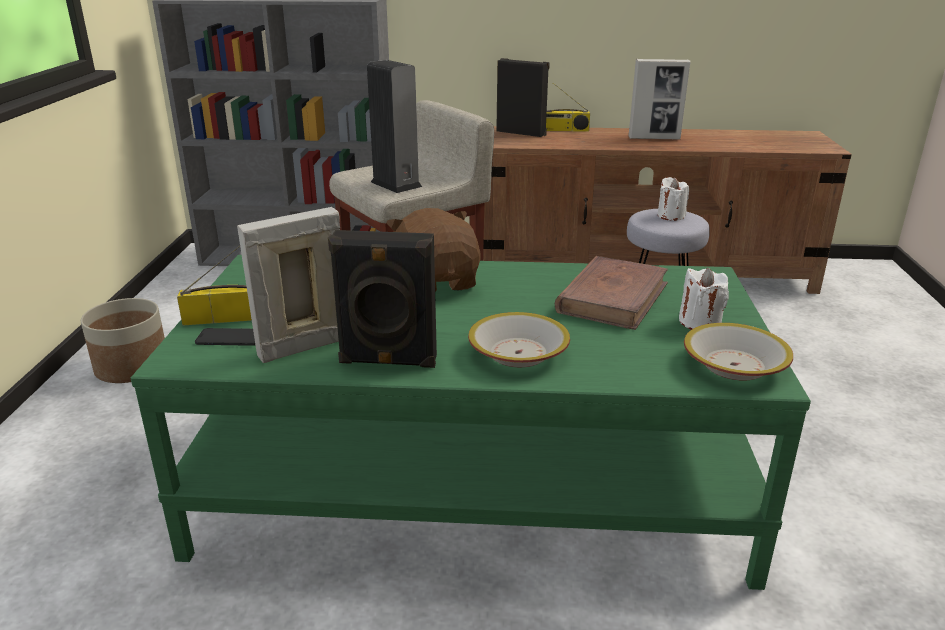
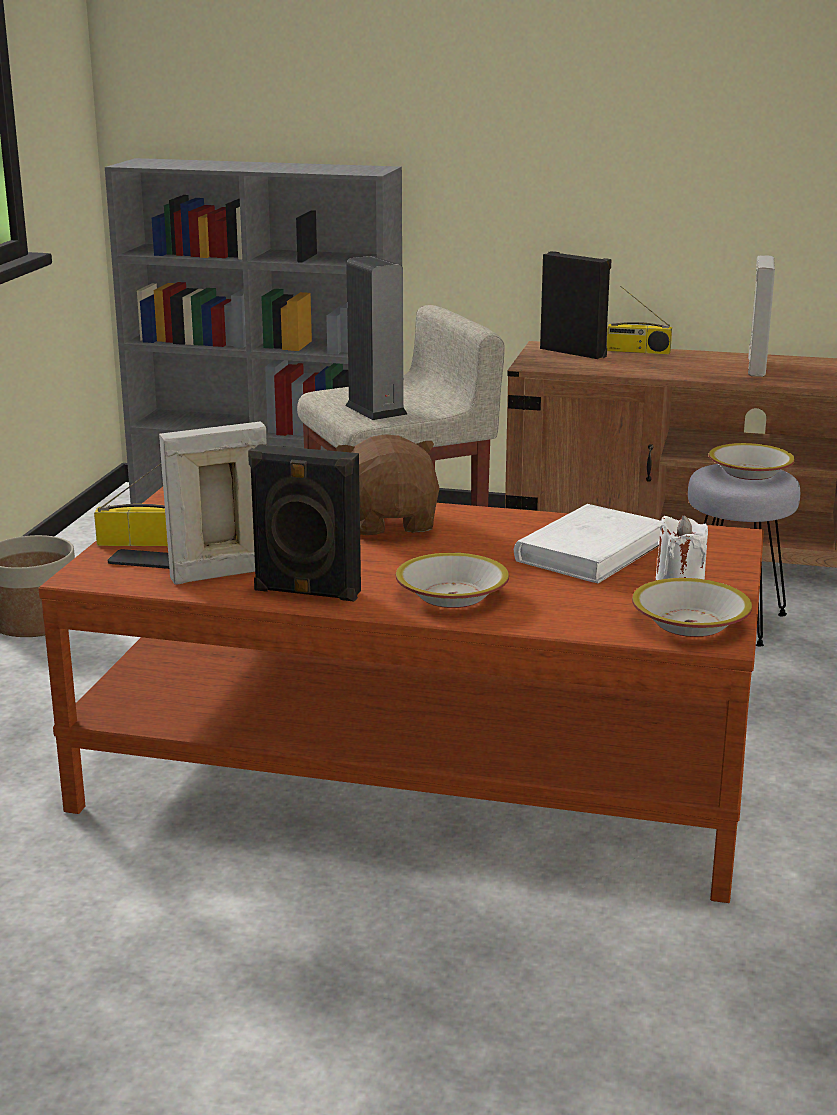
camera: 10 degrees right, 5 degrees down
green coffee table [131,255,811,590] -> brown coffee table [38,487,764,903]
brown book [555,256,668,330] -> white book [514,504,661,583]
picture frame [629,59,691,140] -> picture frame turned 90 degrees counterclockwise [748,255,775,377]
white candle [657,177,689,221] -> bowl [709,443,795,480]

